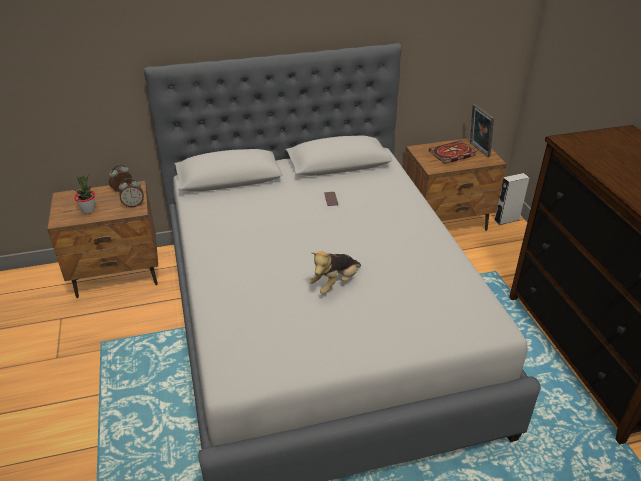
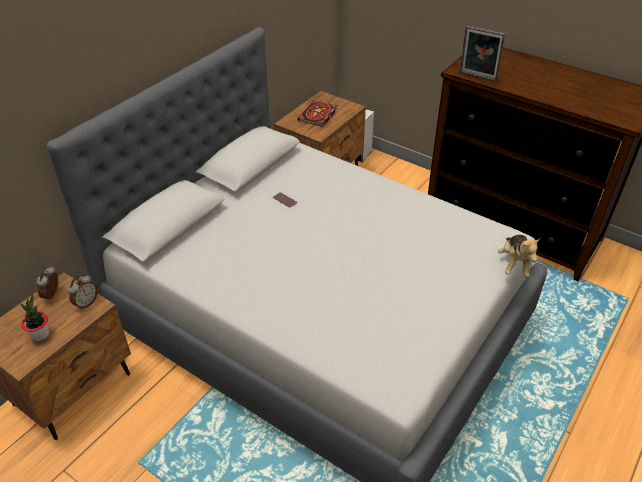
camera: 40 degrees left, 5 degrees up
plush toy [309,252,361,294] -> plush toy moved to [498,235,540,278]
picture frame [470,104,494,157] -> picture frame moved to [460,26,505,81]

